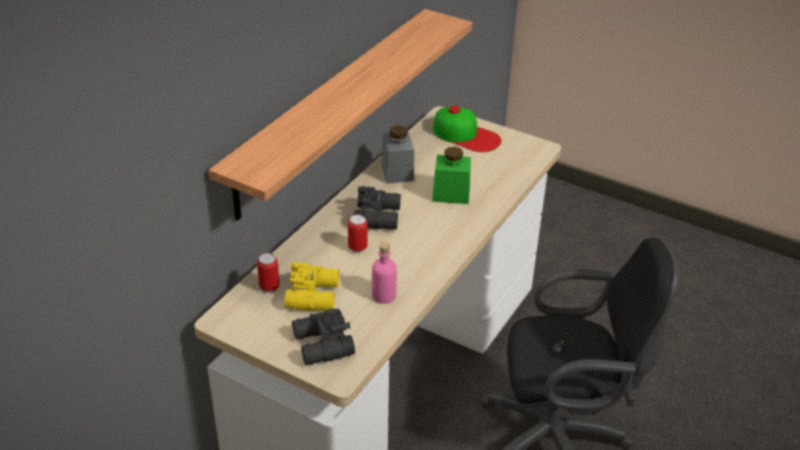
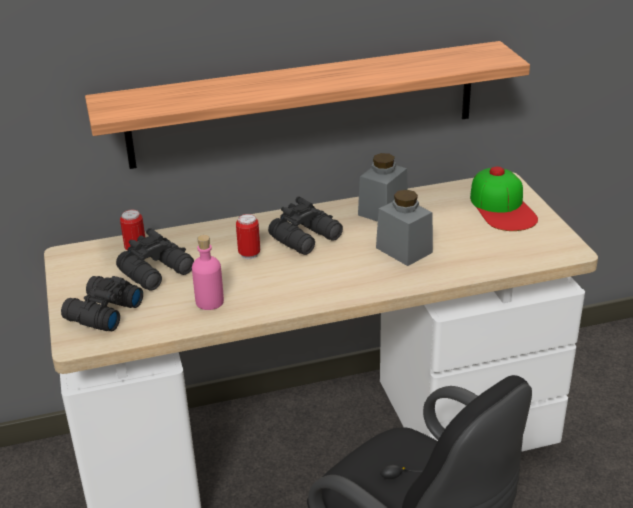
camera: 45 degrees right, 5 degrees down
yellow binoculars [285,262,339,311] -> black binoculars [116,228,194,291]
green jar [432,147,471,204] -> grey jar [376,190,433,266]

